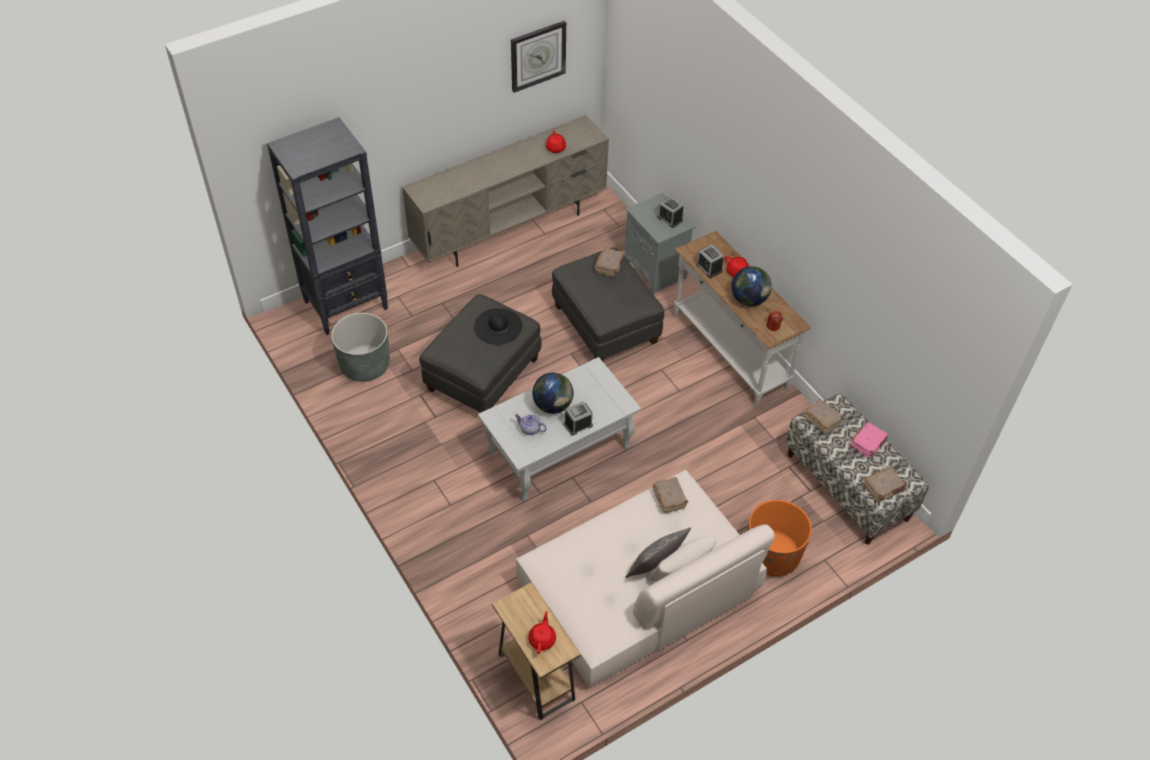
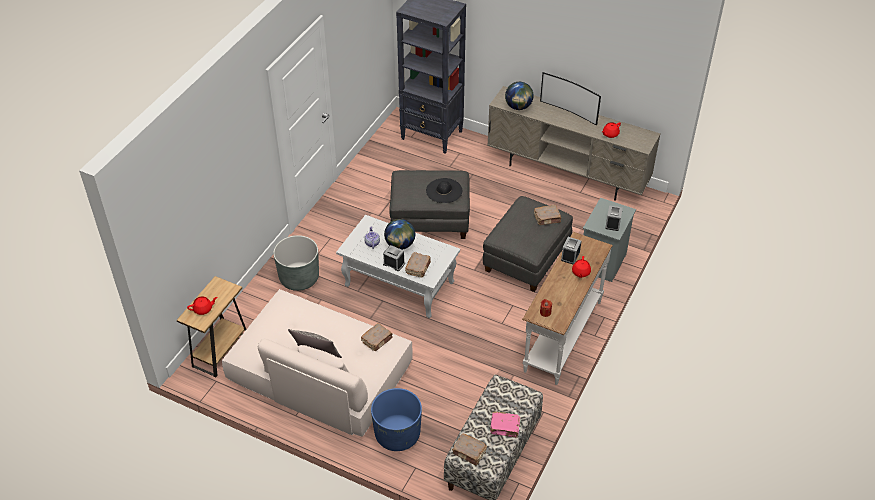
camera: 60 degrees right, 5 degrees down
grey planter [331,313,390,382] -> grey planter moved to [273,235,319,291]
wall clock [511,21,566,93] -> none
globe [731,266,772,306] -> globe moved to [505,82,533,110]
orange planter [748,500,812,576] -> blue planter [371,388,422,451]
brown book [803,399,844,434] -> brown book moved to [405,252,431,277]
none -> television [540,72,601,125]

